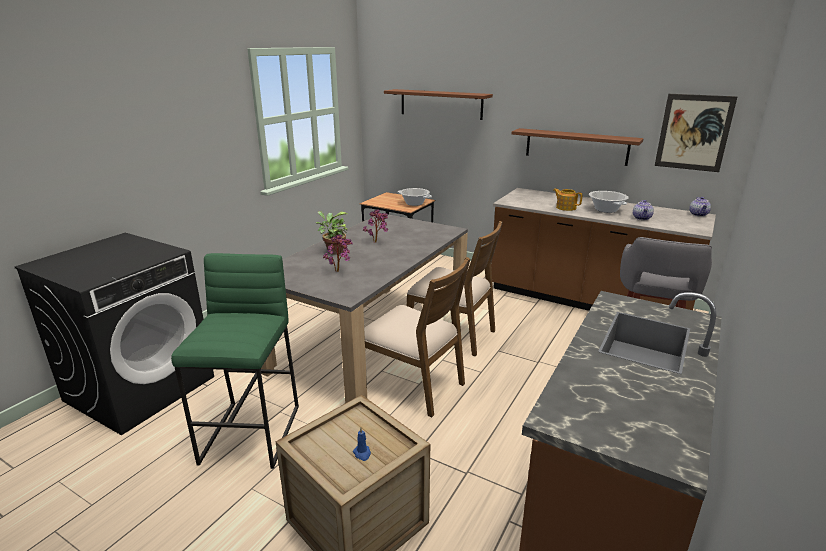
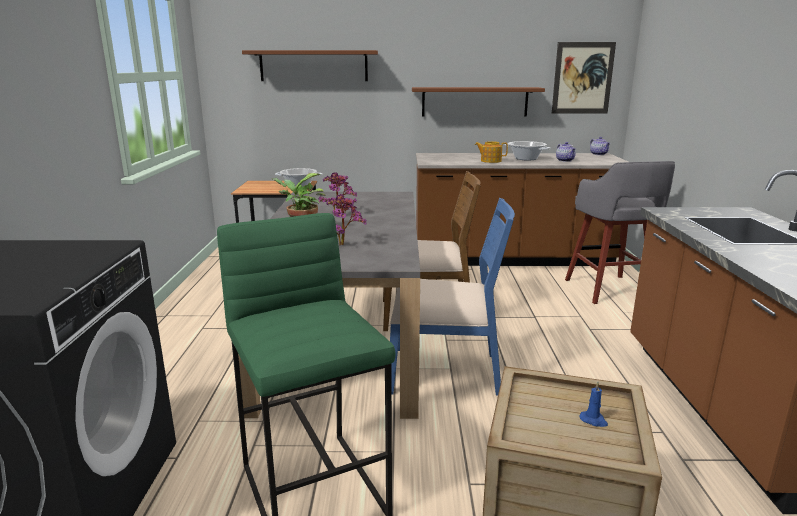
camera: 30 degrees left, 5 degrees down
brown chair [364,257,470,418] -> blue chair [390,198,515,396]

